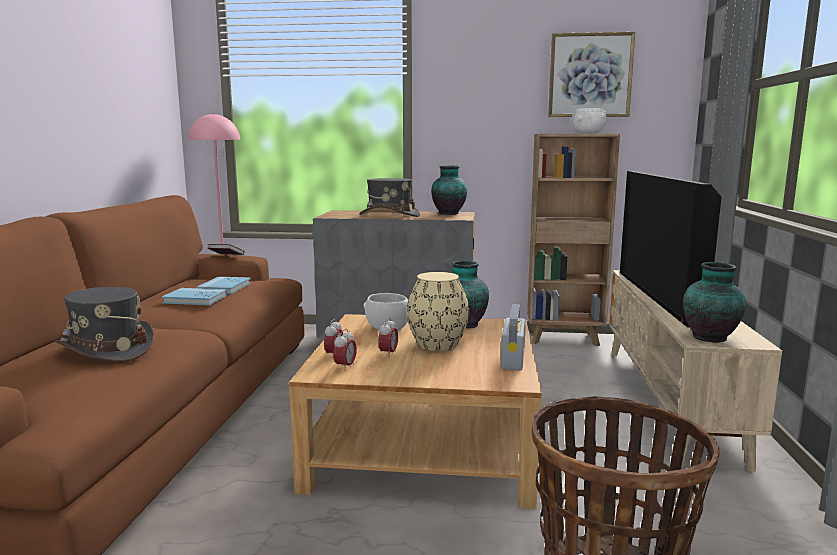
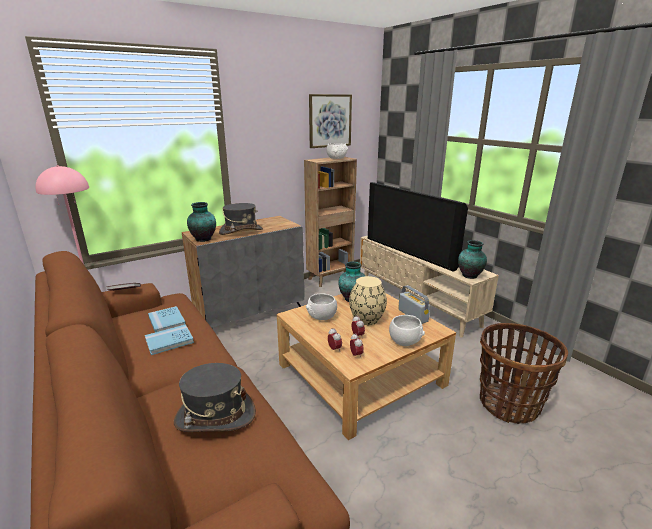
camera: 40 degrees left, 10 degrees up
vase [431,165,467,215] -> vase moved to [187,202,216,242]
none -> white bowl [389,315,425,346]

